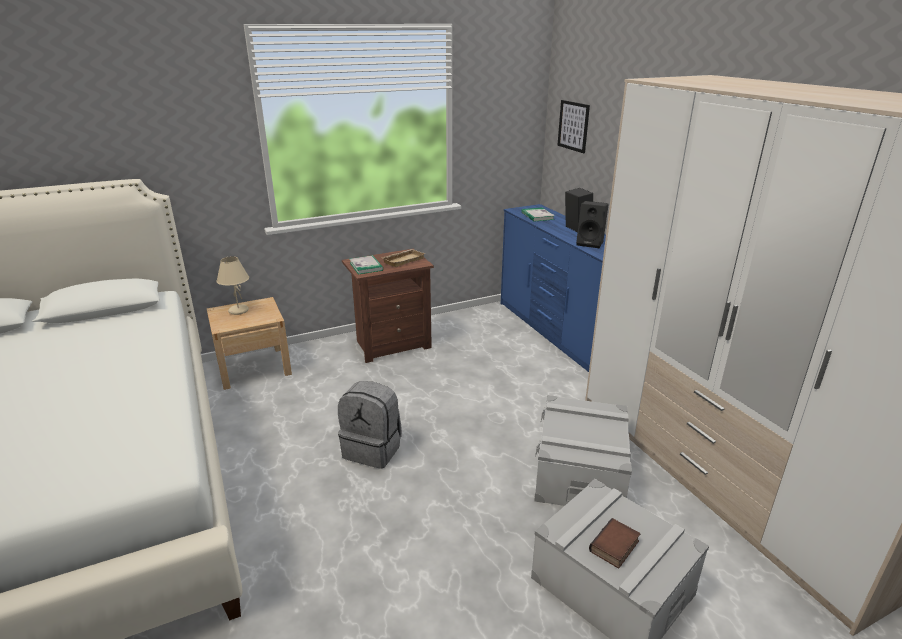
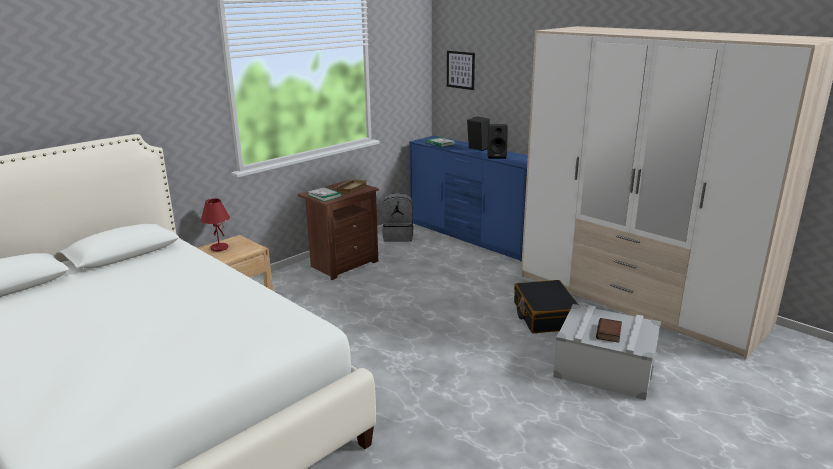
camera: 20 degrees left, 5 degrees down
beige table lamp [216,256,249,315] -> red table lamp [201,199,230,251]
grey backpack [338,381,402,469] -> grey backpack moved to [382,193,413,242]
grey storage box [534,395,632,506] -> black suitcase [514,280,579,333]

